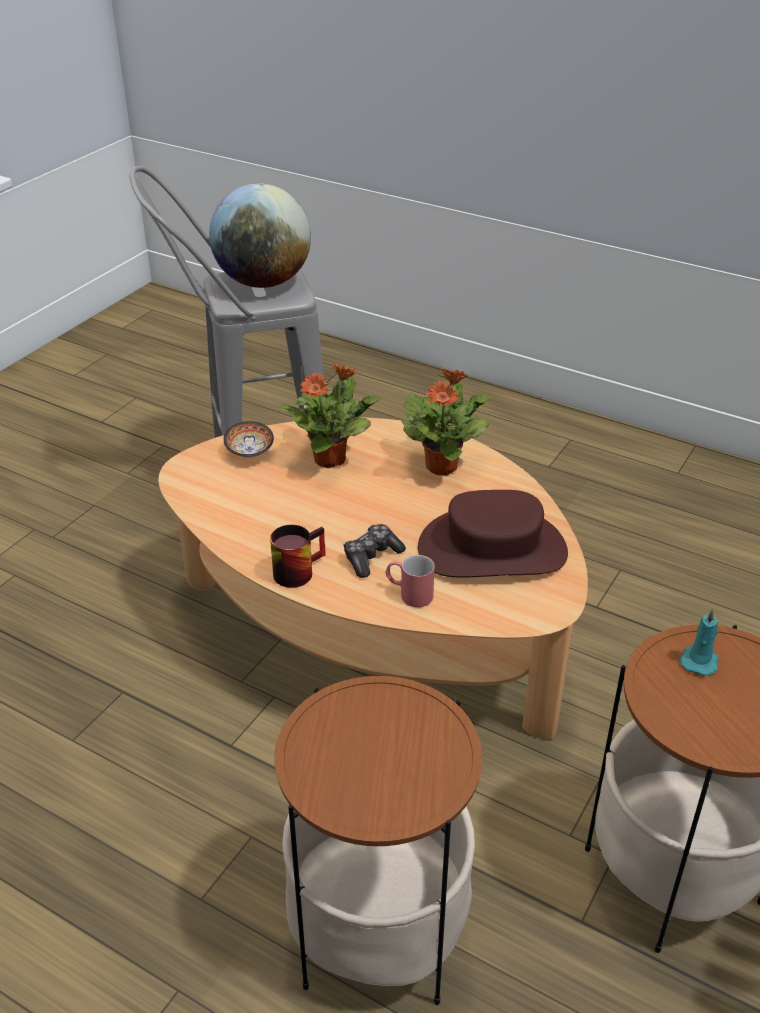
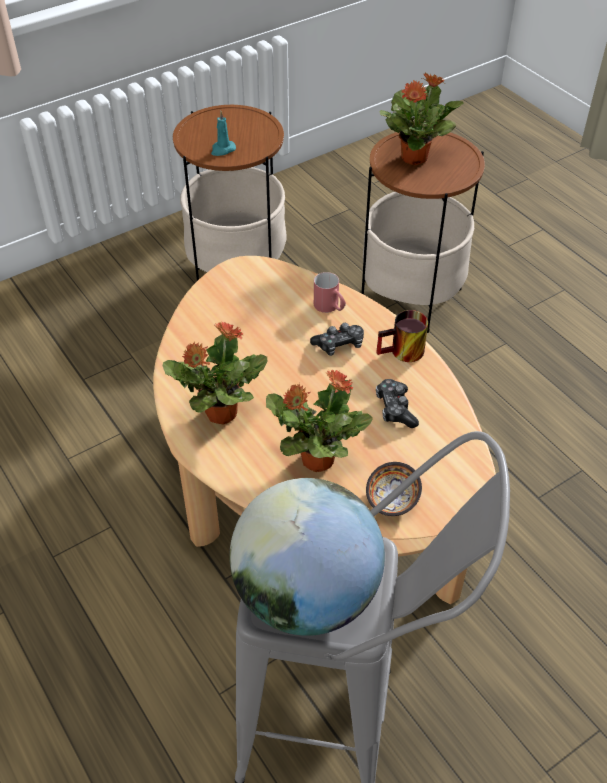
camera: 155 degrees left, 10 degrees up
brown hat [418,490,568,578] -> none
none -> game controller [376,379,419,428]
none -> potted plant [380,73,463,165]

